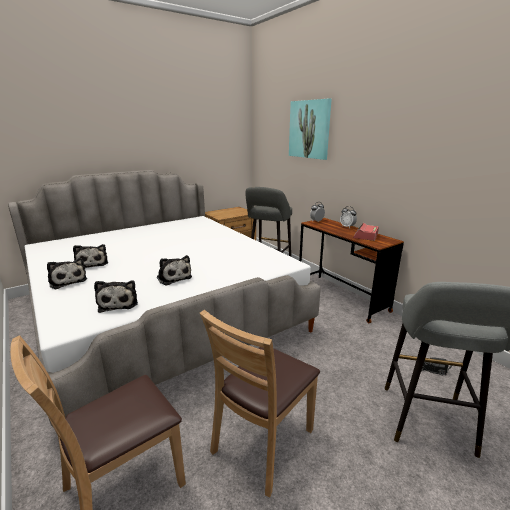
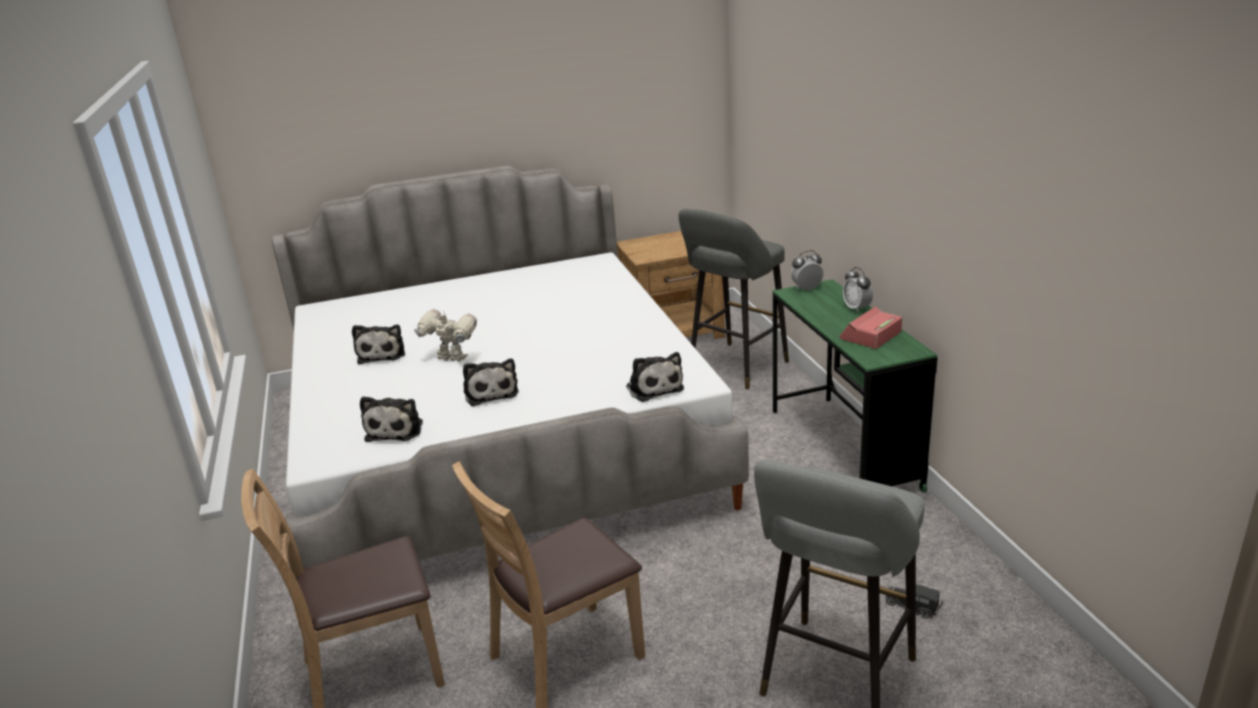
camera: 20 degrees right, 5 degrees up
plush toy [47,258,87,289] -> plush toy moved to [626,352,684,402]
picture [289,98,332,160] -> none
brown desk [299,218,404,323] -> green desk [773,279,938,492]
none -> toy robot [414,309,477,362]

